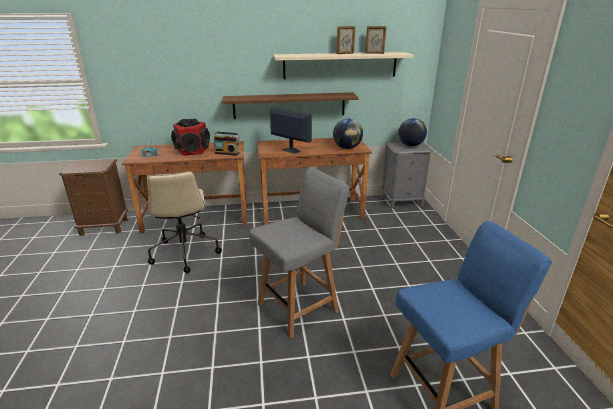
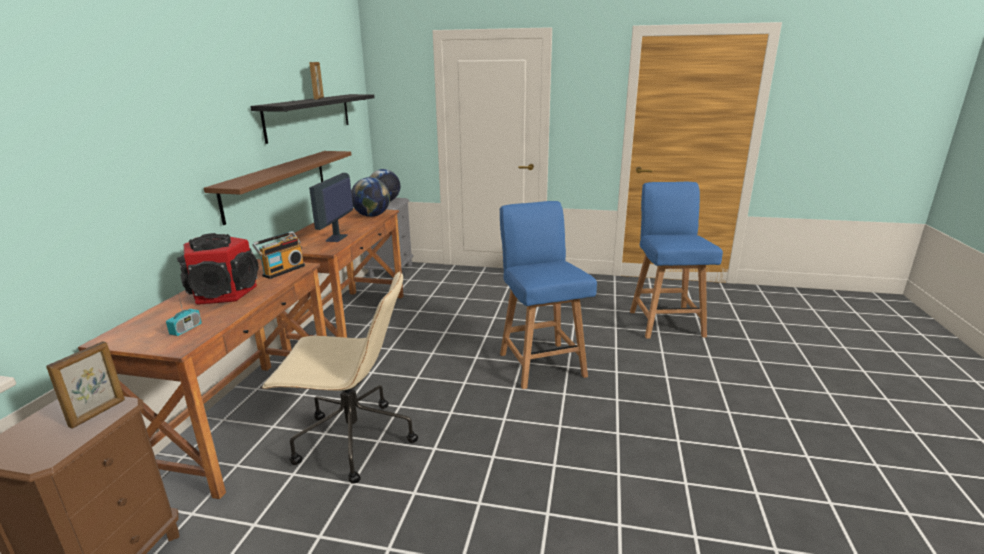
camera: 70 degrees left, 5 degrees down
grey chair [249,168,350,338] -> blue chair [500,201,597,389]
monitor [270,107,312,153] -> monitor turned 45 degrees counterclockwise [309,173,353,242]
beige shelf [274,52,413,79] -> black shelf [250,94,375,144]
picture frame [365,26,386,54] -> picture frame moved to [46,341,125,429]

